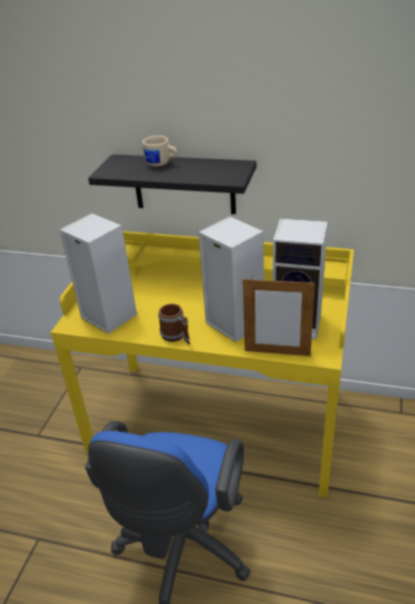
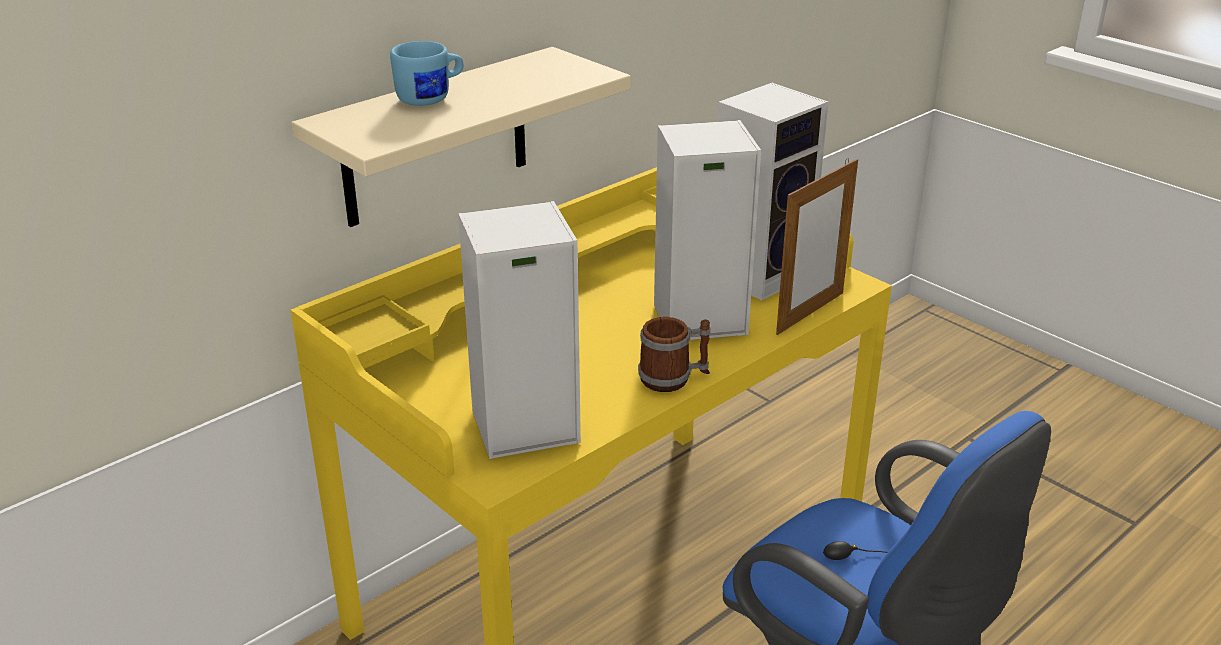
camera: 60 degrees left, 5 degrees down
black shelf [88,154,256,214] -> beige shelf [291,47,631,227]
beige mug [142,135,177,167] -> blue mug [390,41,464,106]

